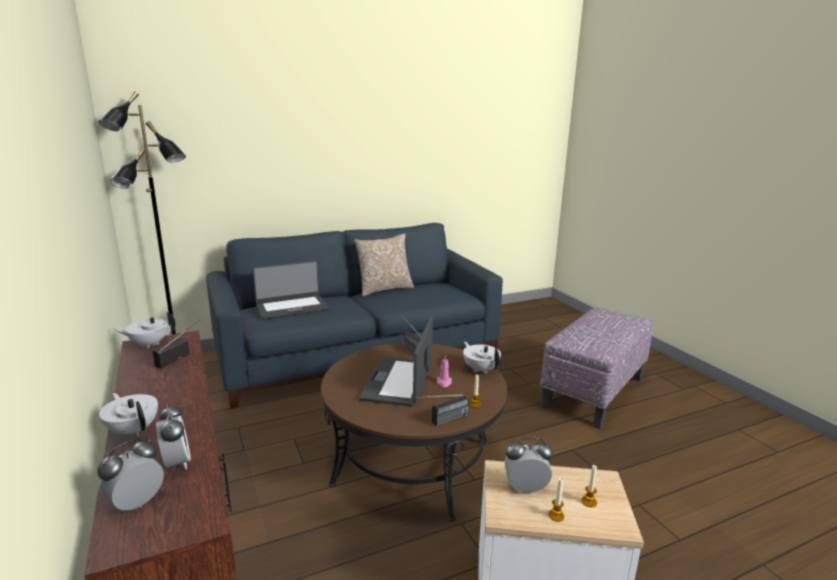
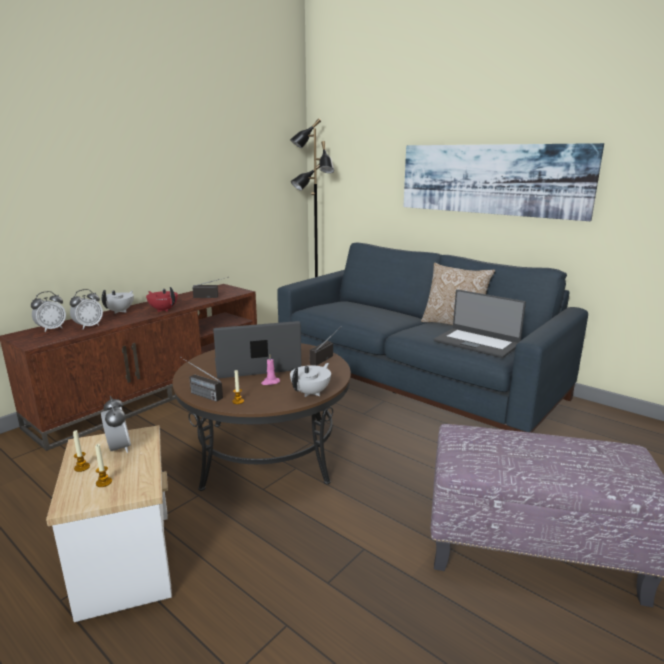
camera: 65 degrees right, 0 degrees up
alarm clock [97,439,164,510] -> alarm clock turned 120 degrees clockwise [31,291,66,332]
white teapot [114,312,176,348] -> none
laptop [253,260,330,319] -> laptop moved to [434,290,526,358]
none -> red teapot [146,287,178,312]
none -> picture [403,143,604,221]

